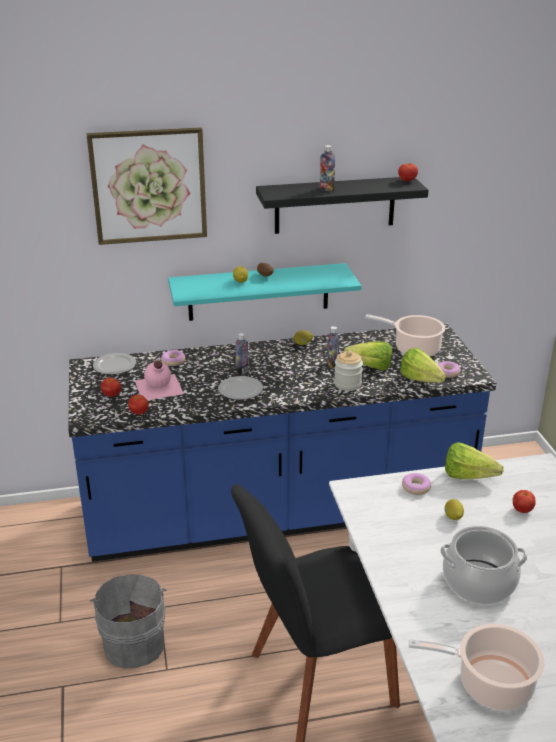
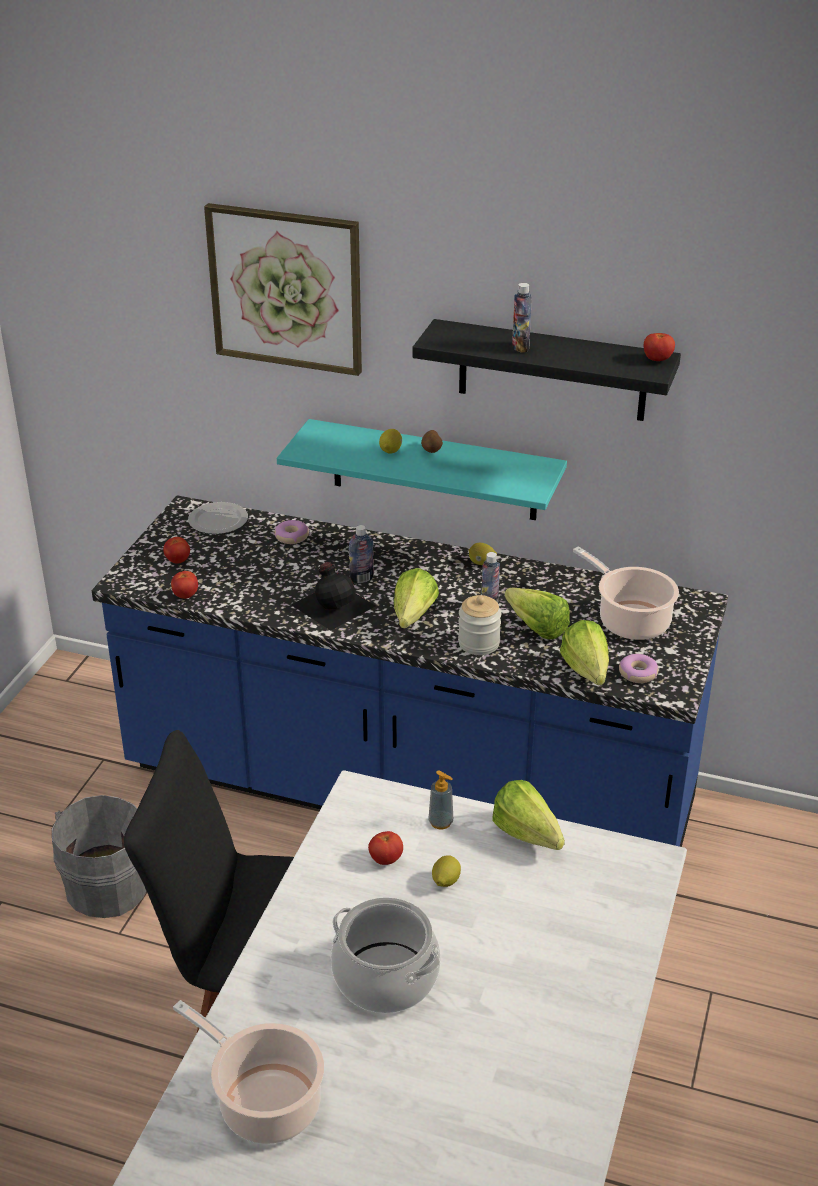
camera: 30 degrees right, 5 degrees up
pink bottle [135,361,184,400] -> none
plate [218,376,263,400] -> black bottle [292,562,375,631]
donut [402,473,431,495] -> soap dispenser [428,770,453,830]
tomato [513,490,536,513] -> tomato moved to [368,831,403,865]
none -> lettuce [394,568,439,628]

